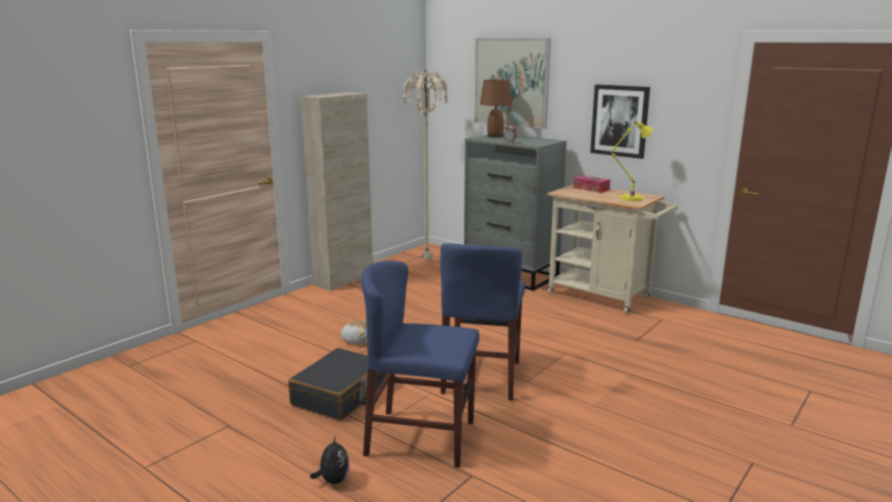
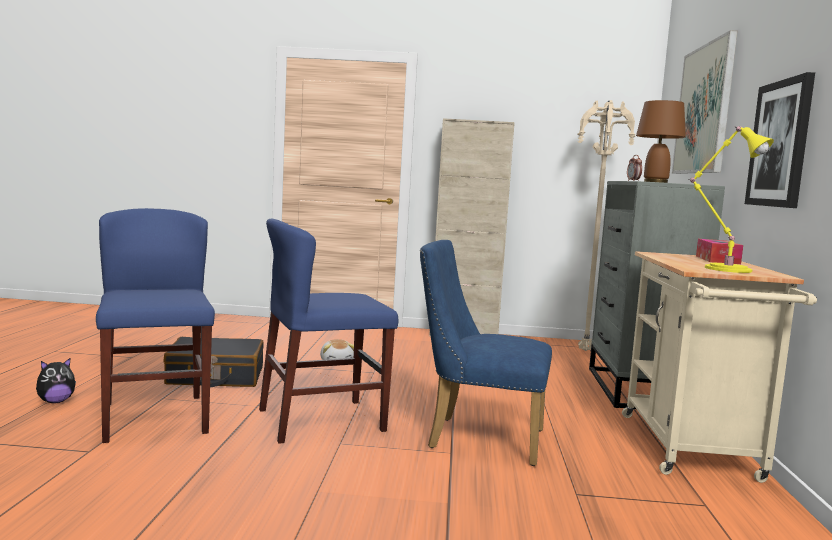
camera: 55 degrees right, 10 degrees down
none -> blue chair [420,240,552,466]

